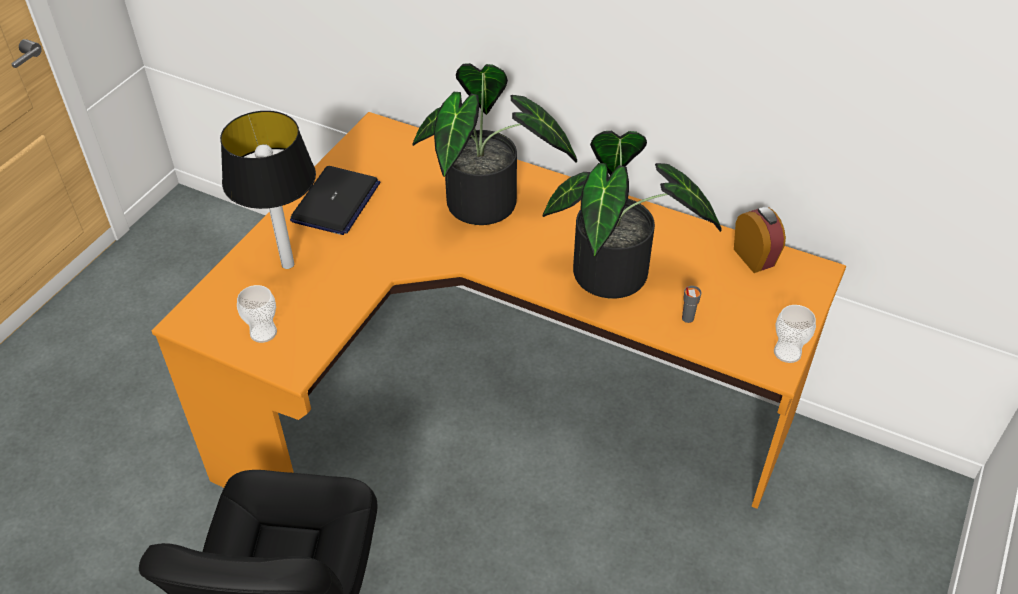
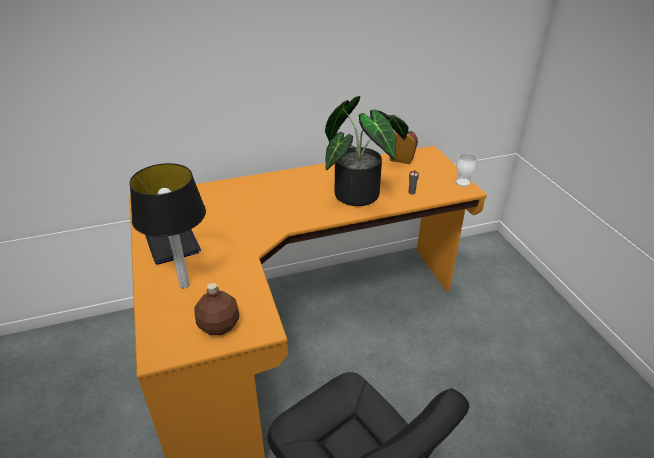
camera: 45 degrees left, 10 degrees down
cup [237,285,277,343] -> brown bottle [194,283,240,335]
potted plant [413,63,577,225] -> none

